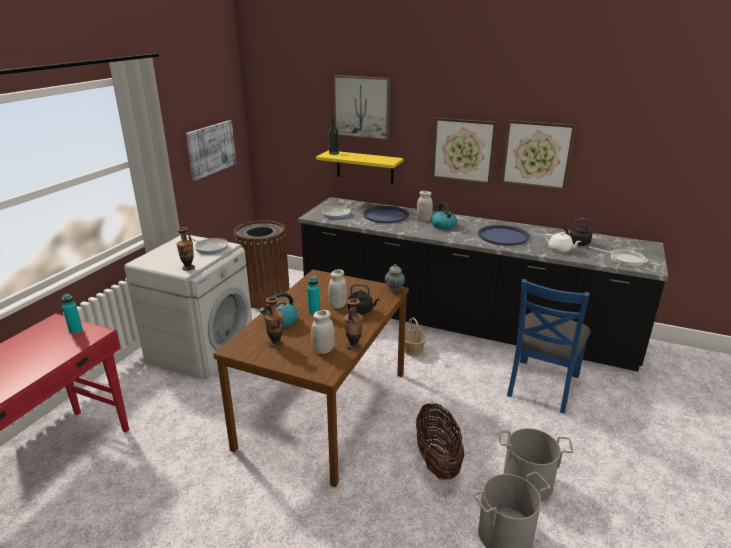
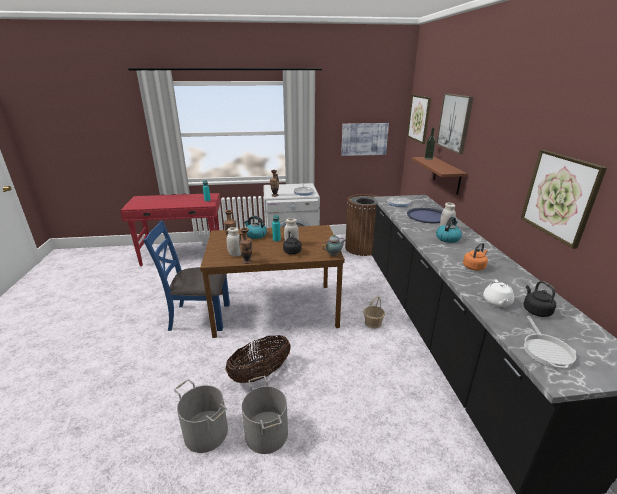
camera: 60 degrees right, 0 degrees up
yellow shelf [316,150,403,184] -> brown shelf [412,157,467,195]
picture [432,118,497,184] -> picture moved to [407,95,431,144]
blue tray [478,225,530,246] -> orange kettle [463,243,488,271]
blue chair [507,279,590,414] -> blue chair moved to [143,220,230,331]

